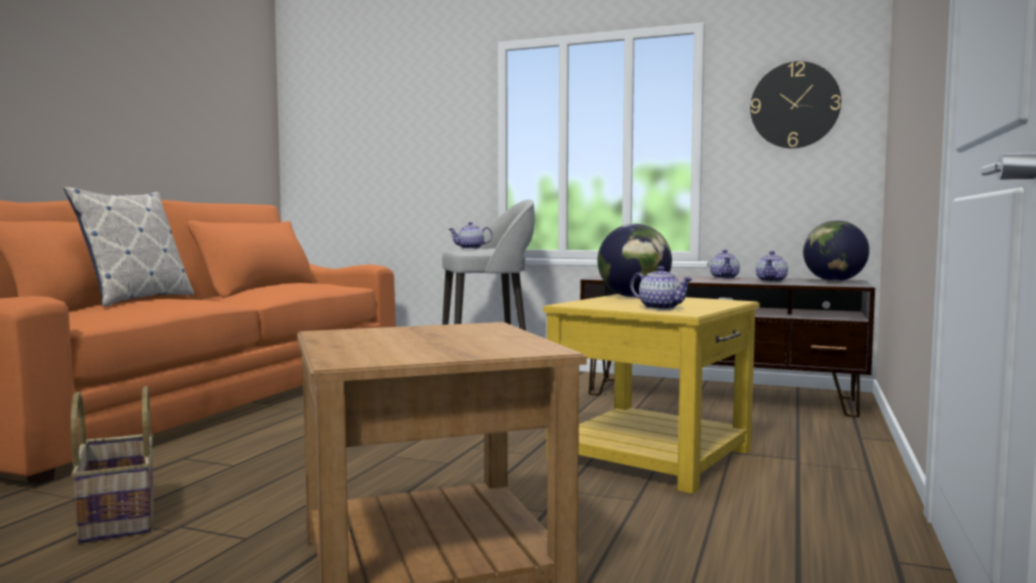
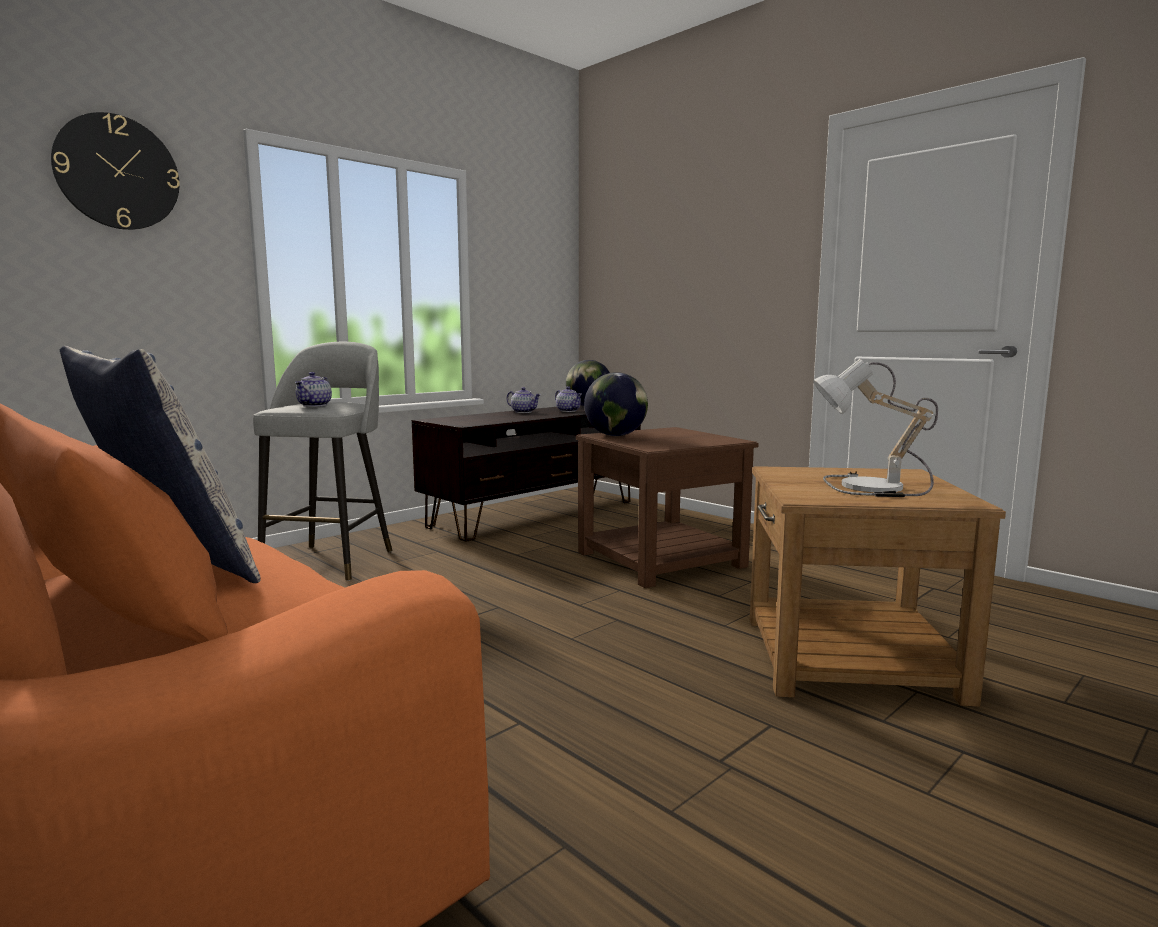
camera: 65 degrees left, 5 degrees up
basket [71,386,154,543] -> none
yellow side table [543,294,760,494] -> brown side table [576,427,759,588]
teapot [630,266,693,310] -> none
wall clock [750,61,841,148] -> wall clock moved to [51,112,180,230]
none -> table lamp [813,359,938,497]

